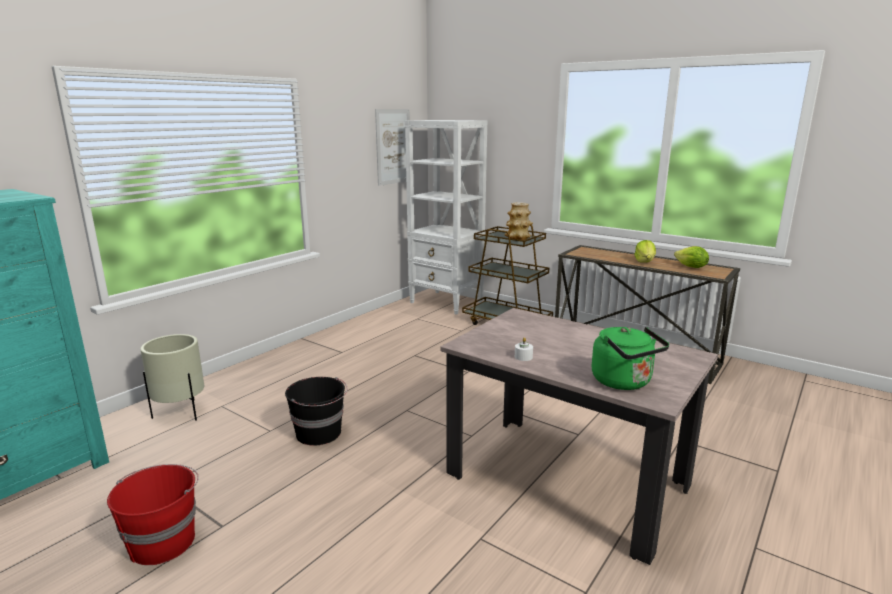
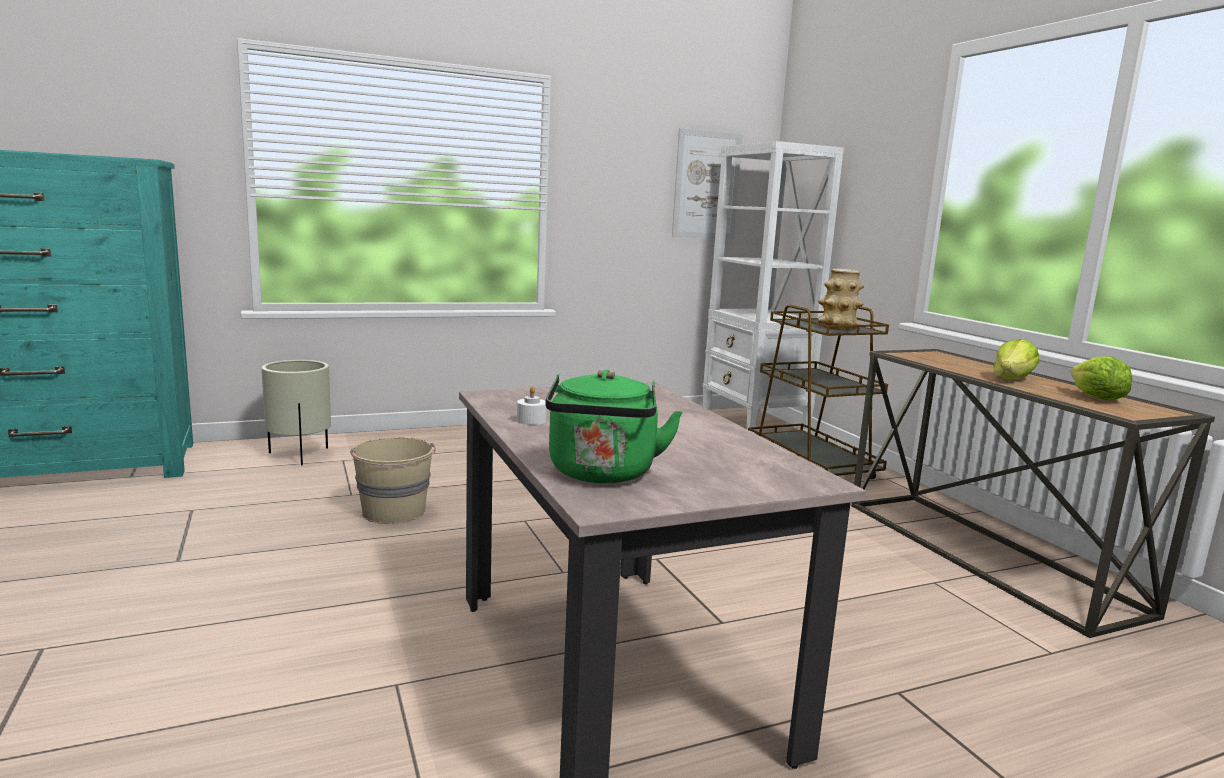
camera: 30 degrees right, 5 degrees down
red bucket [107,464,199,565] -> none
black bucket [285,377,348,446] -> beige bucket [350,437,436,524]

